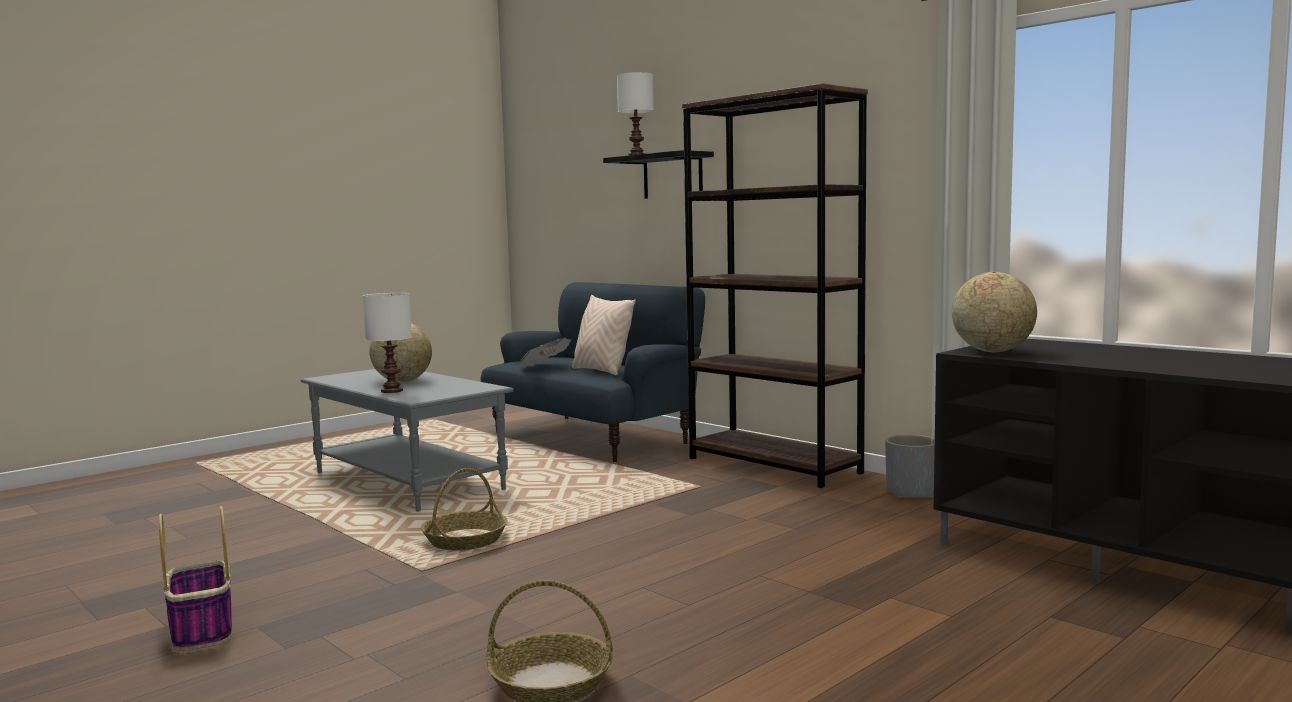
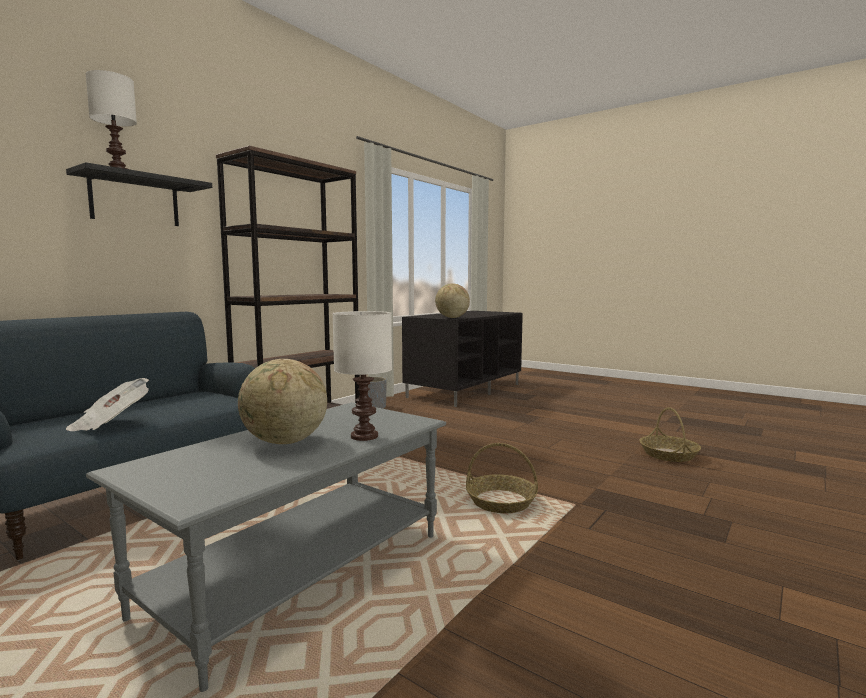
camera: 100 degrees left, 0 degrees up
basket [159,506,232,651] -> none
beige pillow [572,295,636,375] -> none

